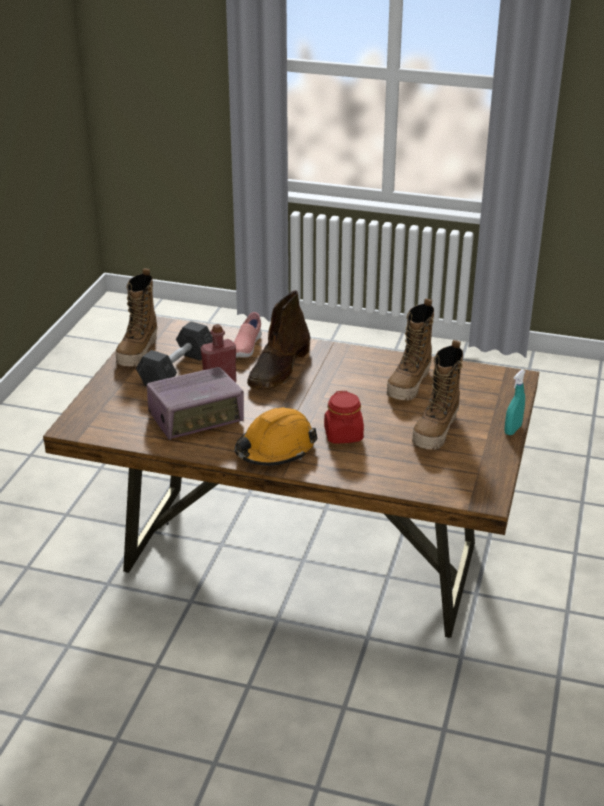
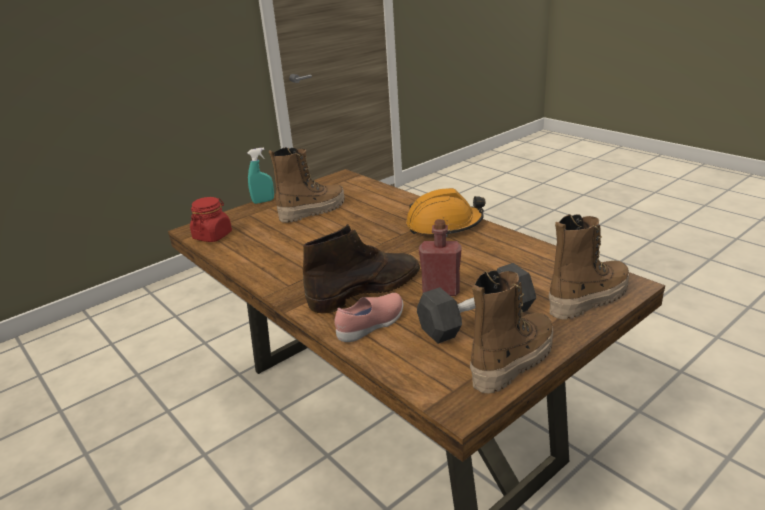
camera: 145 degrees left, 5 degrees down
radio [147,367,244,440] -> none
red jar [324,391,364,443] -> red jar moved to [190,197,232,242]
boot [387,298,434,400] -> boot moved to [549,214,629,320]

